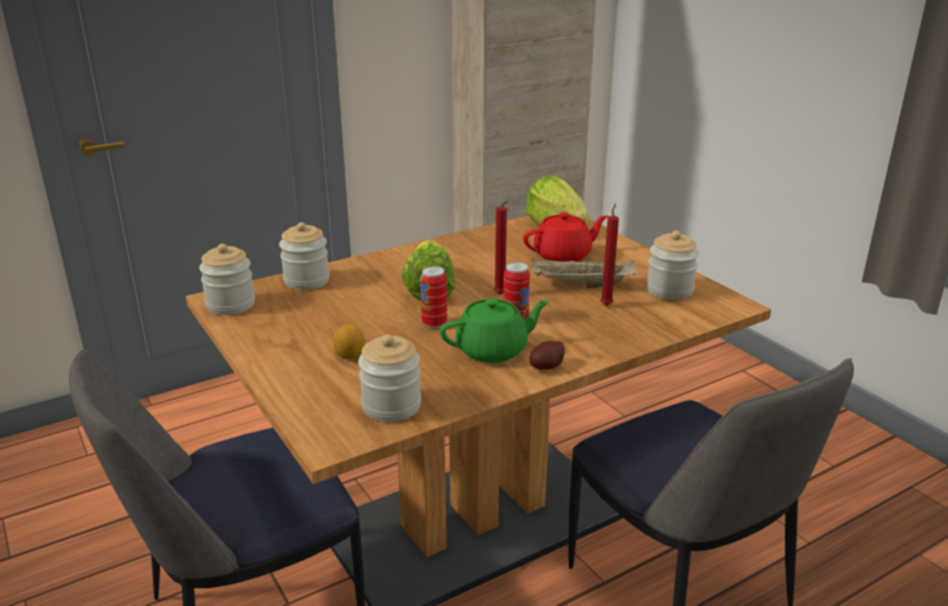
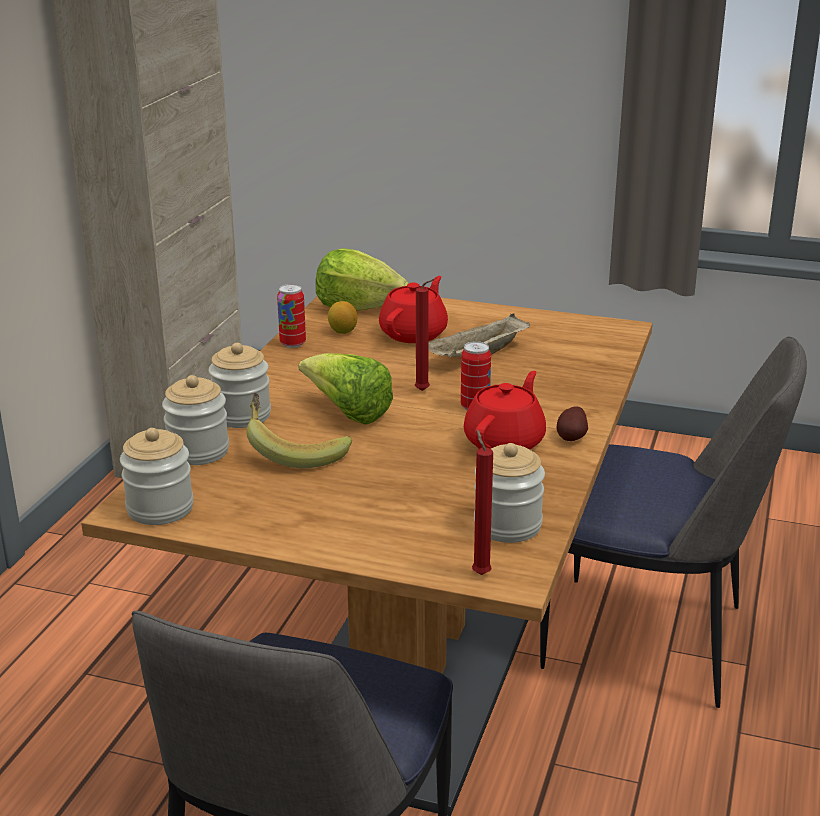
camera: 40 degrees left, 0 degrees up
lemon [333,325,365,360] -> lemon moved to [328,301,357,334]
can [420,266,447,328] -> can moved to [277,284,306,348]
green teapot [439,298,549,363] -> red teapot [464,371,546,450]
red candle [600,203,619,306] -> red candle moved to [472,429,493,575]
jar [647,231,699,300] -> jar moved to [209,343,271,428]
none -> banana [246,393,352,468]

